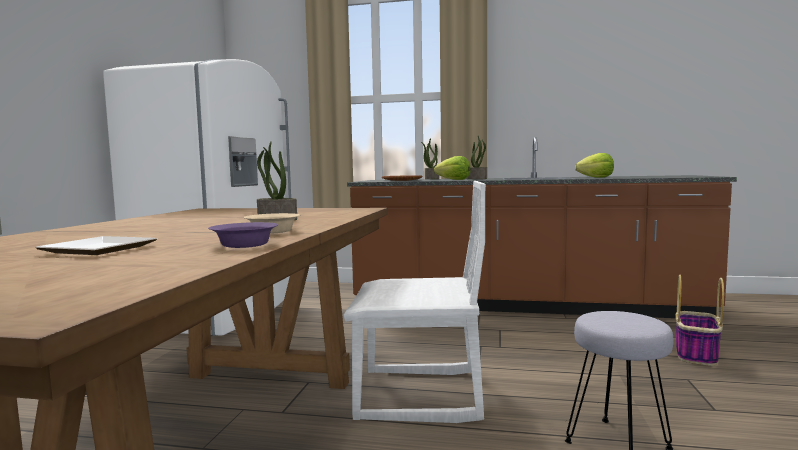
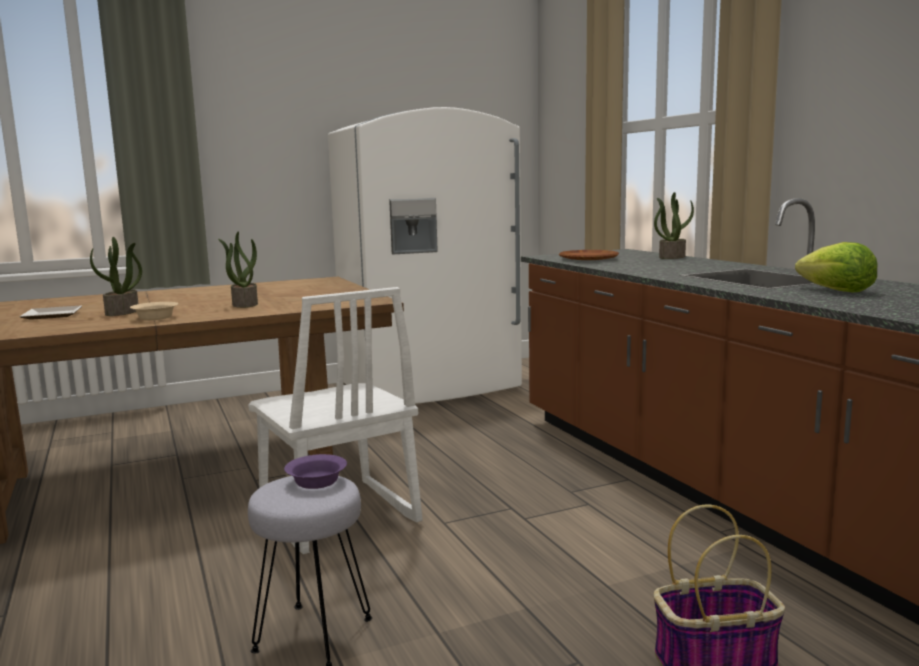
camera: 55 degrees right, 5 degrees up
purple bowl [208,222,278,248] -> purple bowl moved to [284,454,347,489]
lettuce [434,156,471,180] -> none
potted plant [466,136,487,179] -> potted plant moved to [90,237,142,316]

